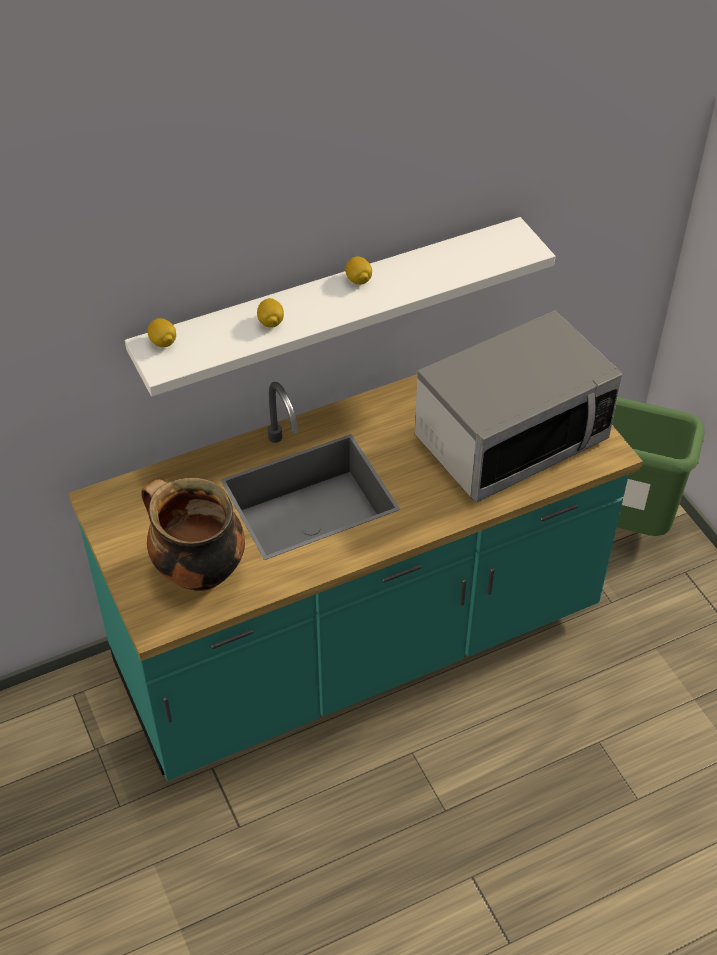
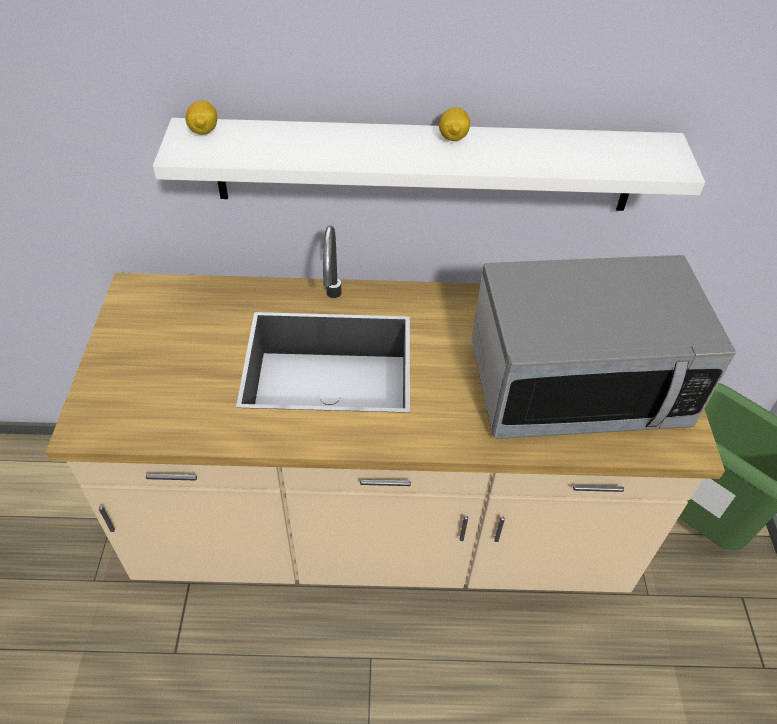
camera: 25 degrees right, 0 degrees up
turquoise counter [68,374,643,781] -> beige counter [45,226,725,593]
cooking pot [141,478,245,591] -> none
lemon [257,298,284,328] -> none

